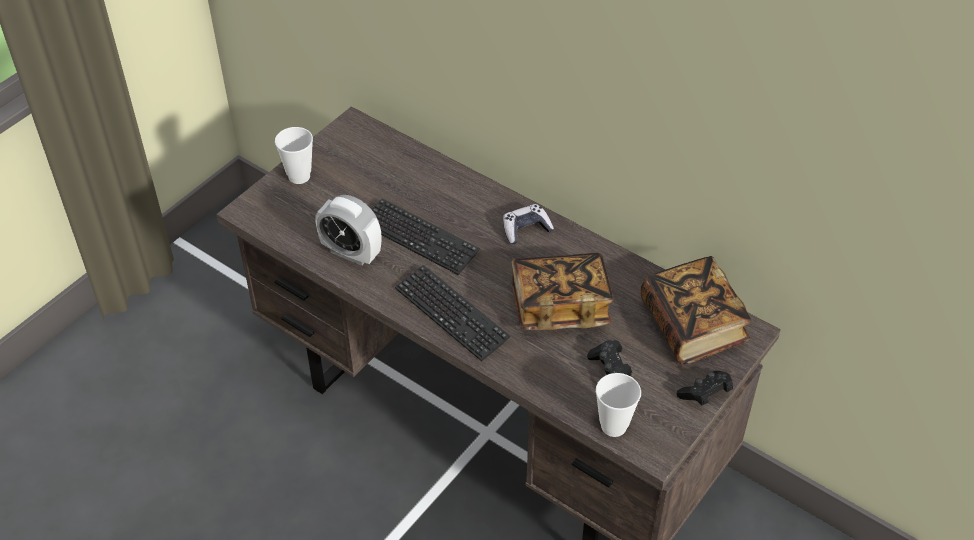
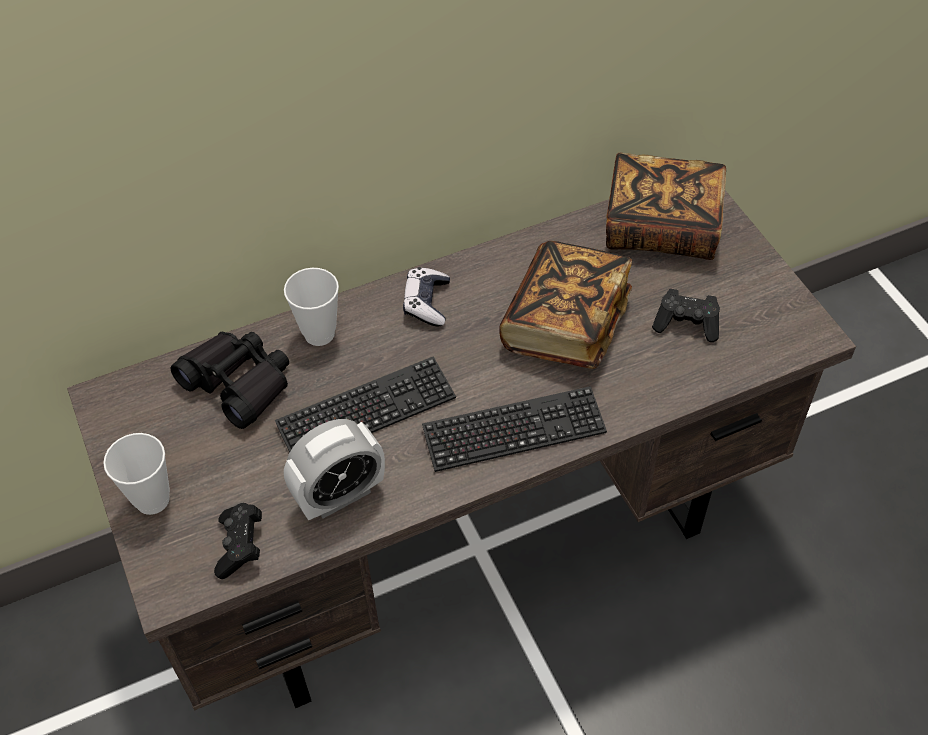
camera: 60 degrees left, 5 degrees up
cup [596,373,641,437] -> cup moved to [284,268,339,346]
black game controller [676,371,733,405] -> black game controller moved to [214,503,262,579]
none -> black binoculars [170,332,289,429]

